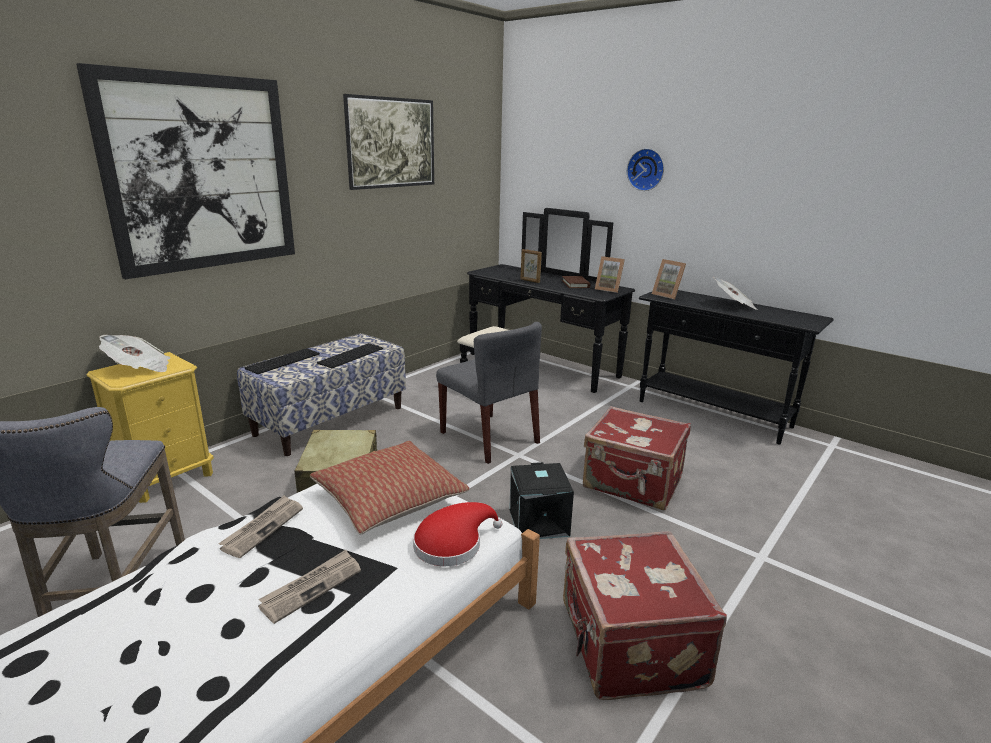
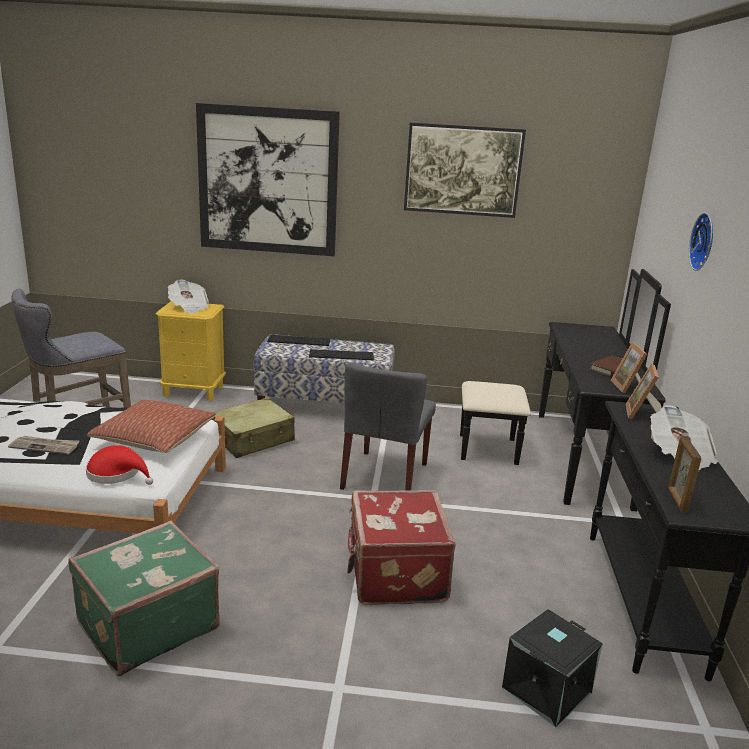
camera: 55 degrees right, 0 degrees up
newspaper [218,495,303,558] -> none
black storage box [509,462,574,539] -> black storage box moved to [502,609,603,728]
picture frame [521,249,542,283] -> picture frame moved to [668,436,701,513]
red suitcase [563,531,727,700] -> green suitcase [68,521,220,677]

